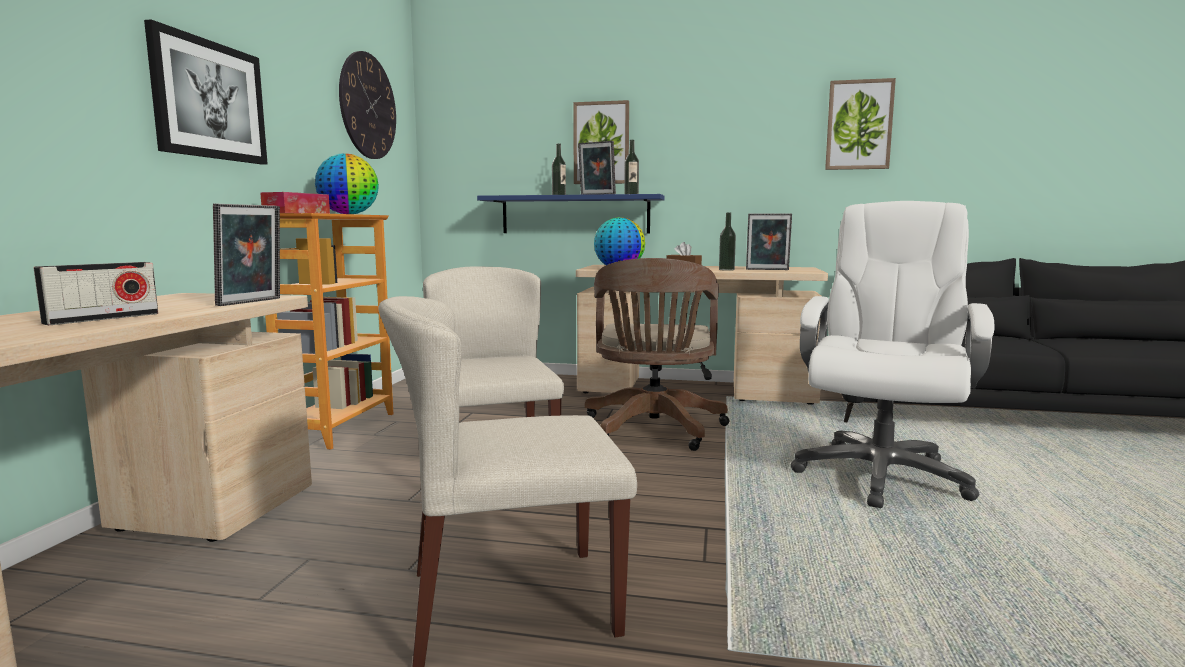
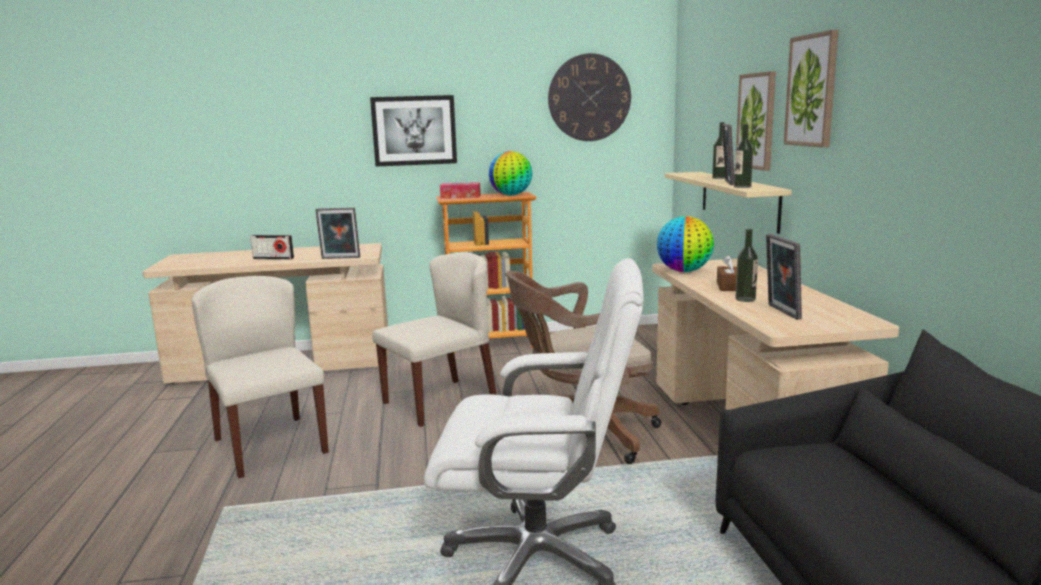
camera: 70 degrees right, 5 degrees up
blue shelf [477,194,665,234] -> beige shelf [665,172,792,234]
picture [825,78,896,170] -> picture moved to [784,30,839,148]

